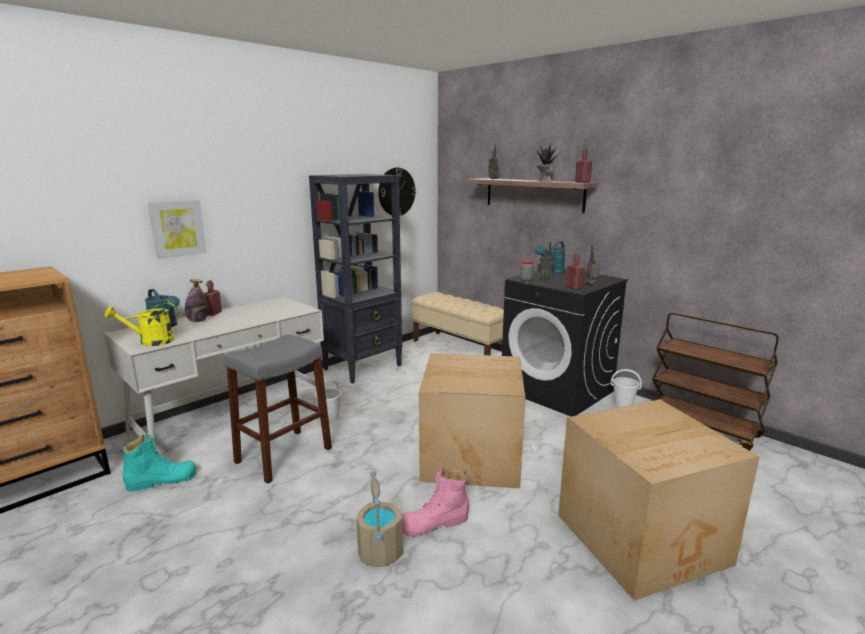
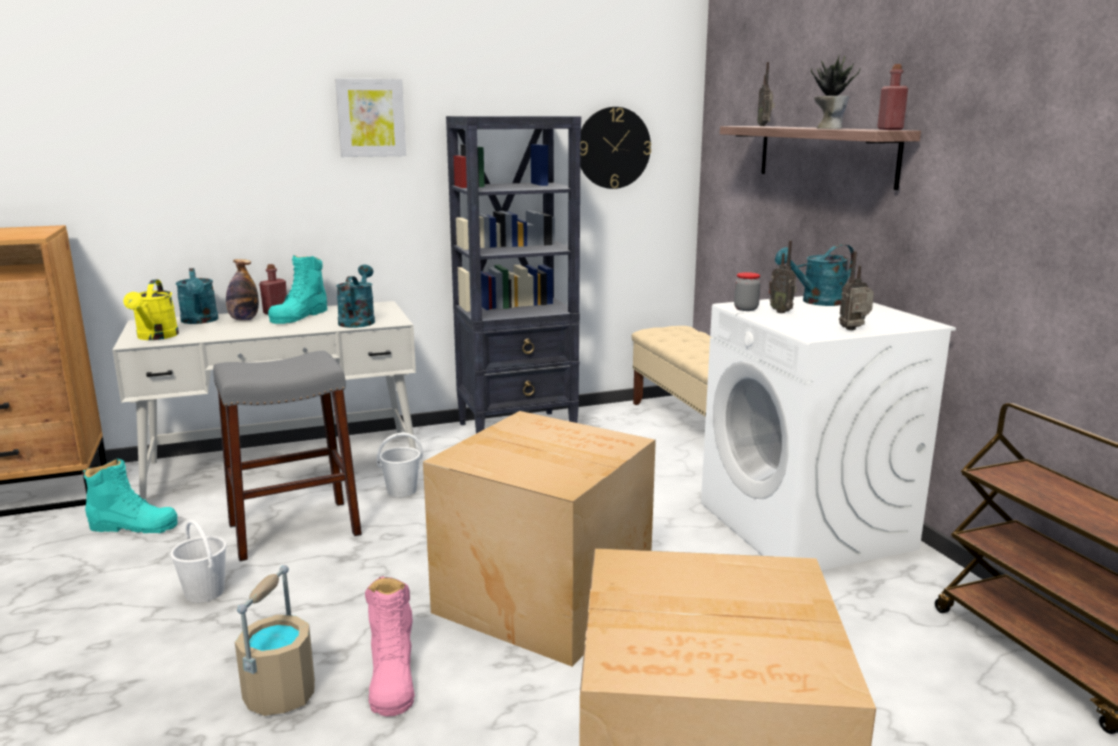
camera: 25 degrees right, 0 degrees up
yellow watering can [104,302,179,346] -> yellow watering can turned 105 degrees counterclockwise [123,280,179,340]
picture [148,200,206,259] -> picture moved to [335,78,406,157]
pink boot [402,467,469,537] -> pink boot turned 105 degrees counterclockwise [365,576,415,717]
black washing machine [502,269,628,416] -> white washing machine [701,296,956,571]
red bottle [566,254,585,290] -> none
white bucket [611,369,642,407] -> white bucket moved to [170,520,227,603]
none -> turquoise boot [268,255,327,324]
none -> turquoise watering can [336,264,375,328]

